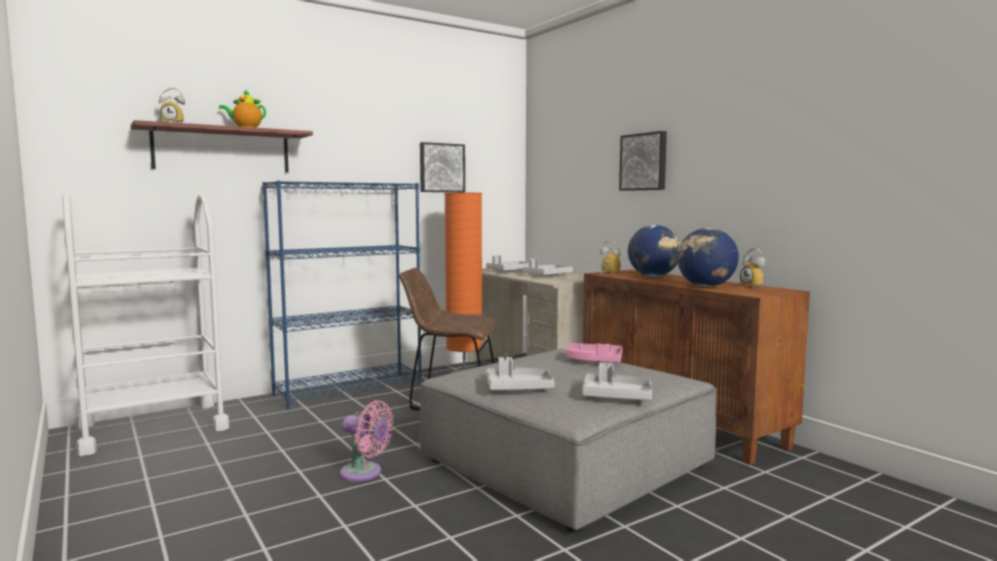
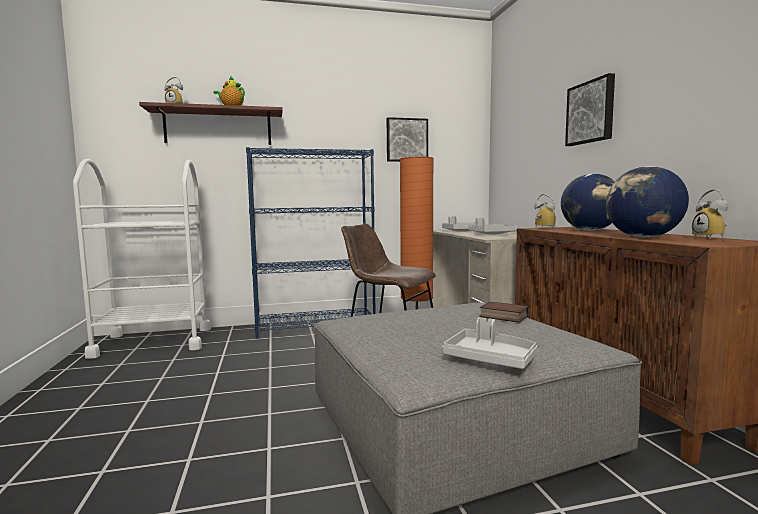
camera: 20 degrees right, 0 degrees up
pink fan [339,400,394,482] -> none
grey tray [486,357,555,390] -> none
pink tray [566,343,623,362] -> book [480,302,529,323]

